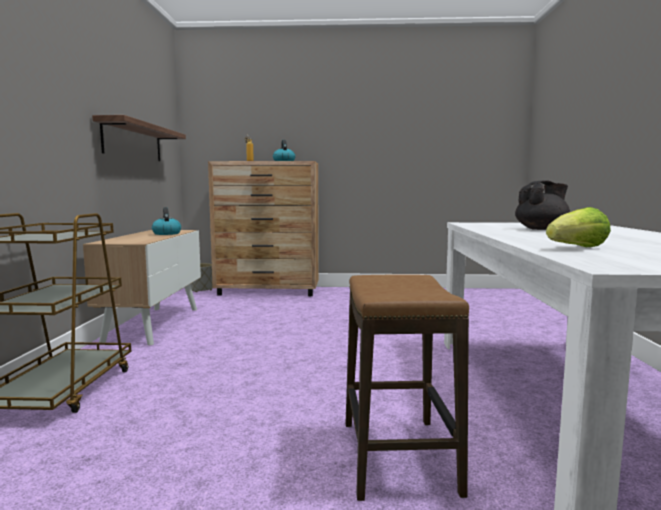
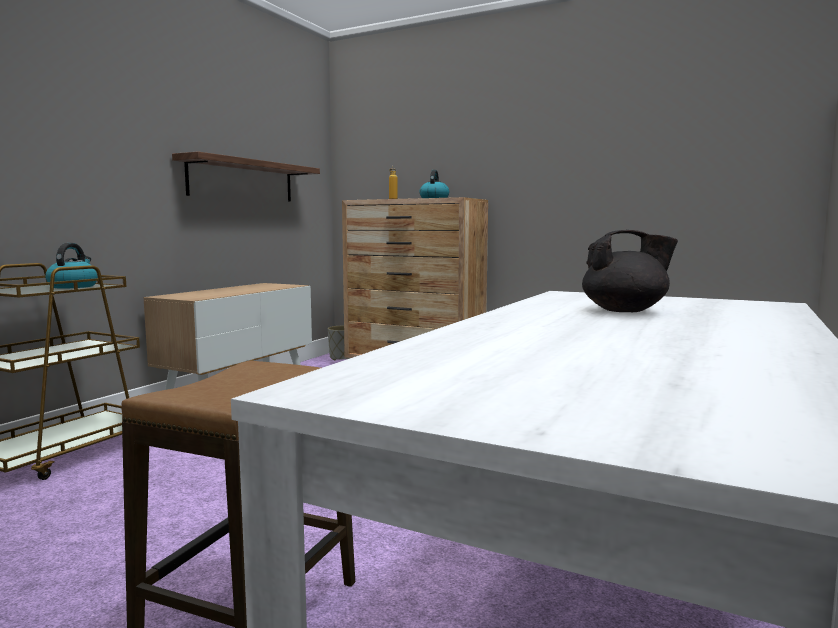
camera: 25 degrees right, 0 degrees up
kettle [152,207,181,235] -> kettle moved to [45,243,98,288]
lettuce [546,207,611,247] -> none

